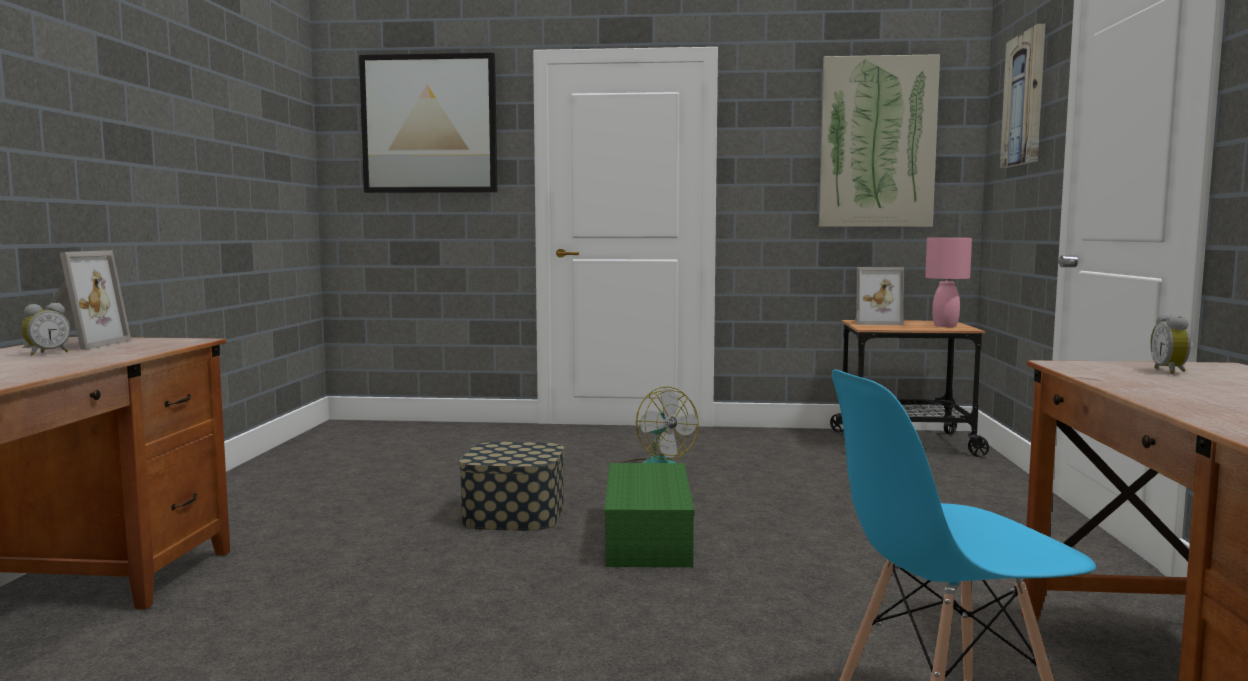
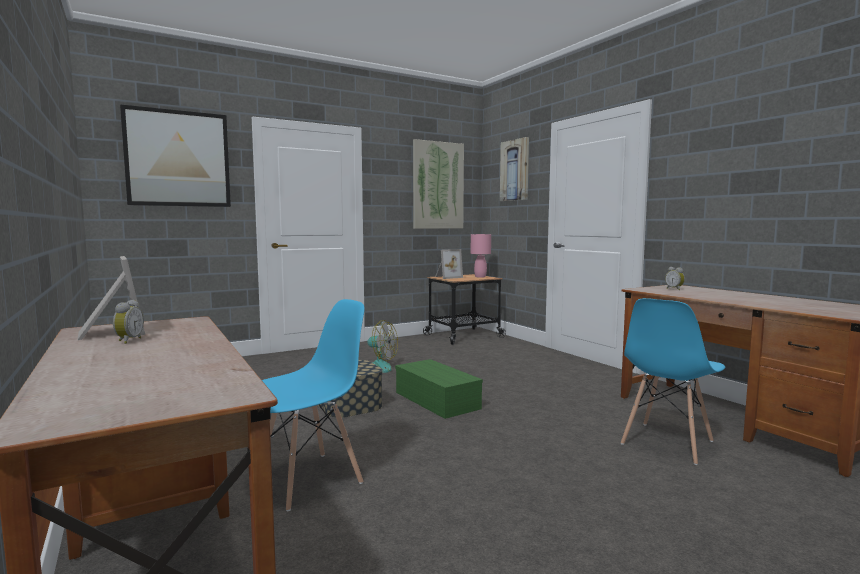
camera: 35 degrees left, 0 degrees up
none -> blue chair [262,299,365,511]

